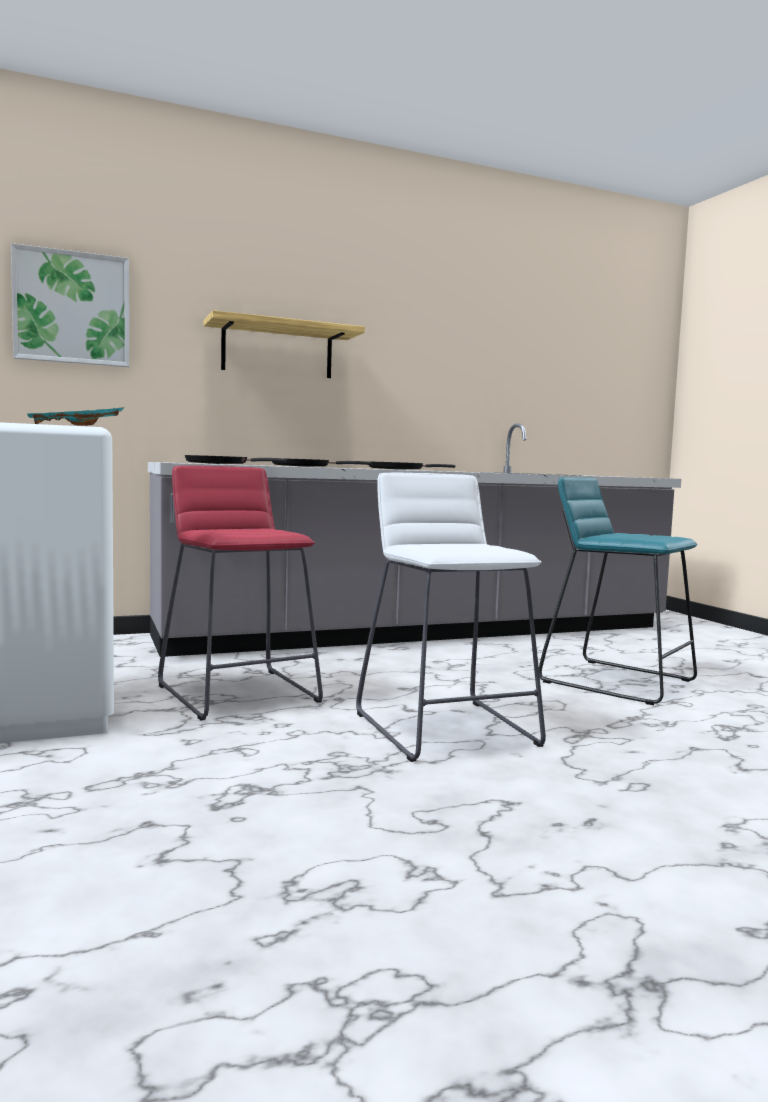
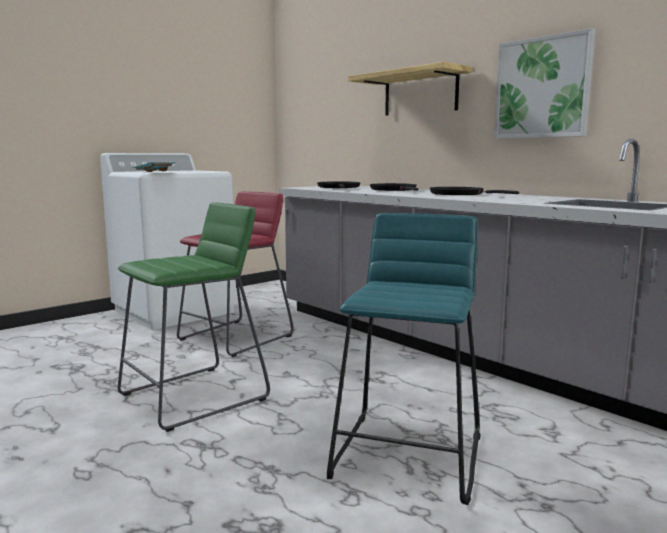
camera: 70 degrees right, 5 degrees up
picture [11,243,129,367] -> picture moved to [494,28,596,139]
white stool [356,473,546,762] -> green stool [117,202,270,432]

